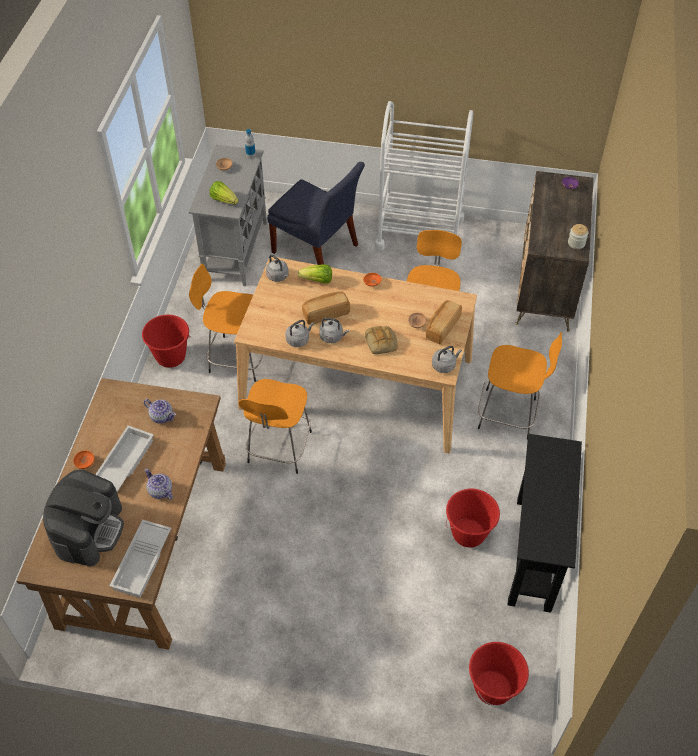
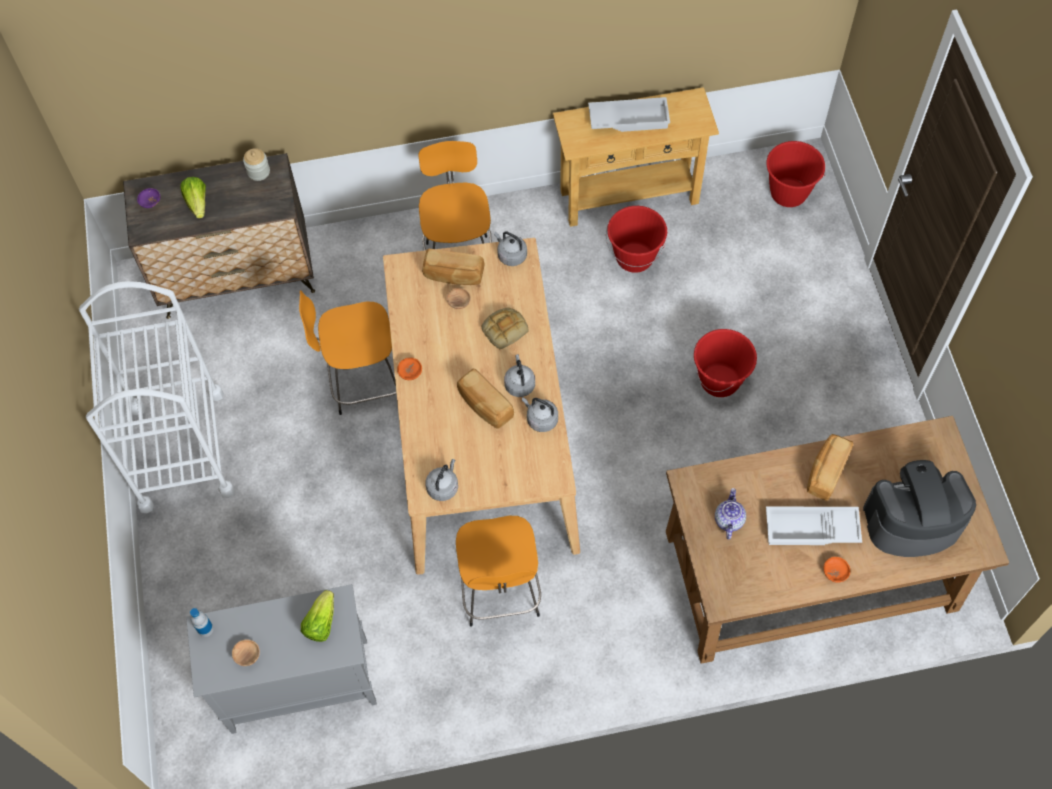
camera: 110 degrees left, 10 degrees up
white tray [110,520,171,598] -> white tray moved to [588,97,670,132]
red bucket [142,315,191,368] -> red bucket moved to [694,329,757,397]
teapot [145,469,173,500] -> bread [807,434,853,501]
orange stool [238,379,312,474] -> none
blue chair [267,162,365,265] -> none
lettuce [298,264,332,284] -> lettuce moved to [180,177,206,219]
black console table [508,434,582,613] -> beige console table [553,87,719,227]

